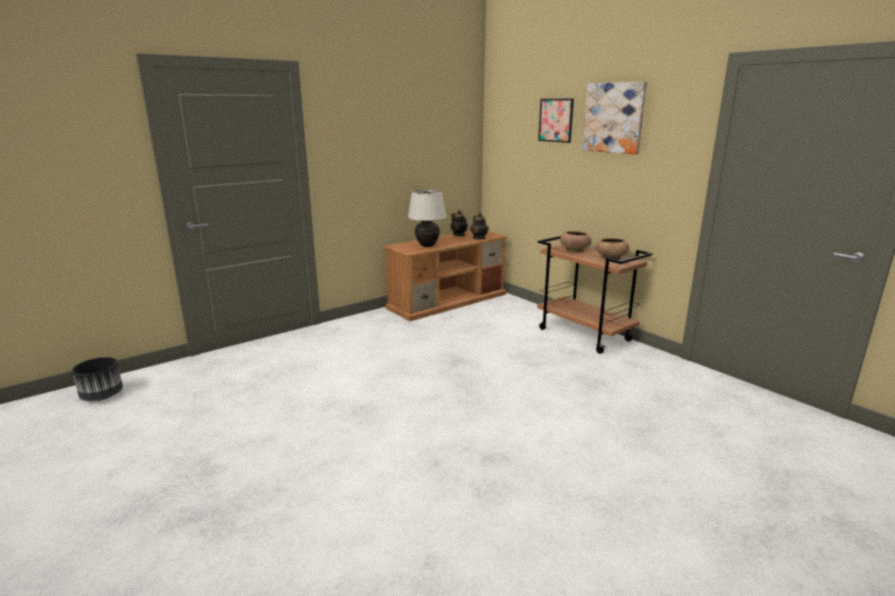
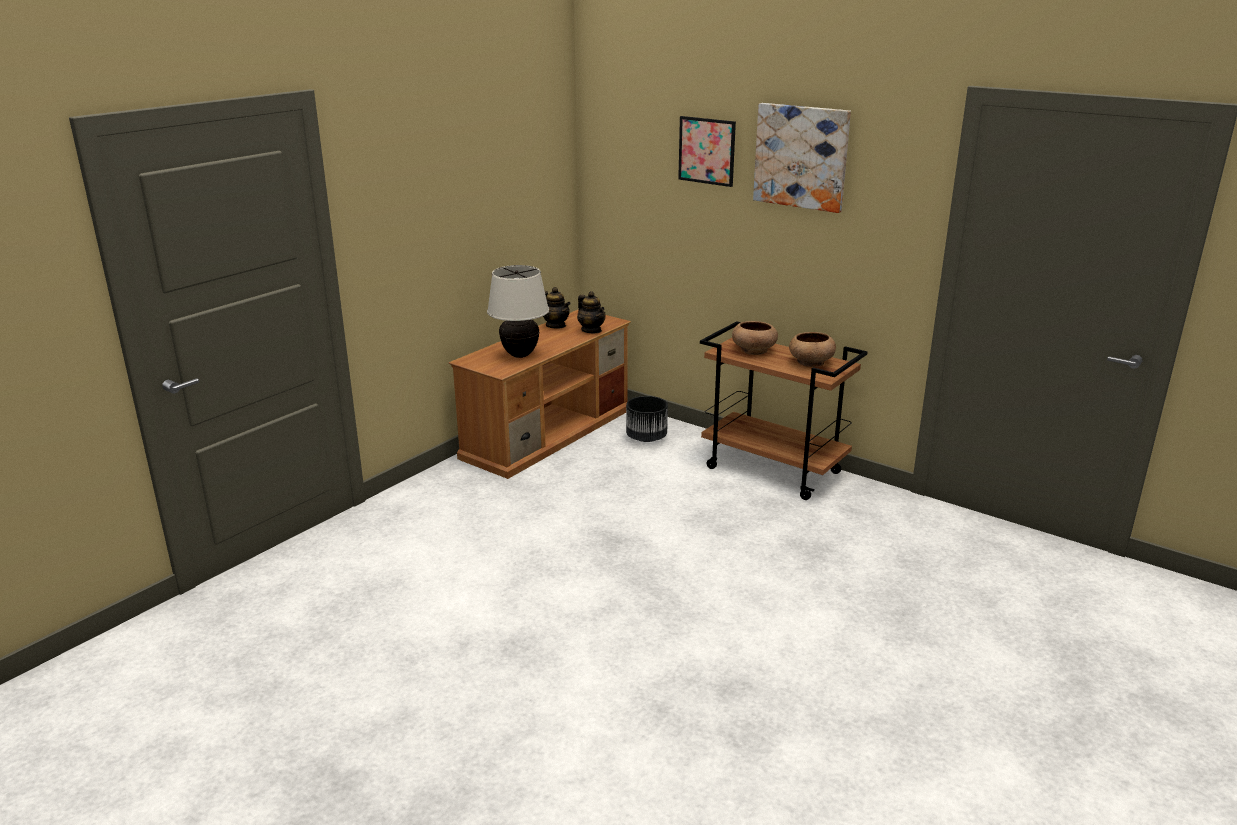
camera: 15 degrees left, 5 degrees up
black planter [72,357,123,401] -> black planter moved to [626,396,668,442]

